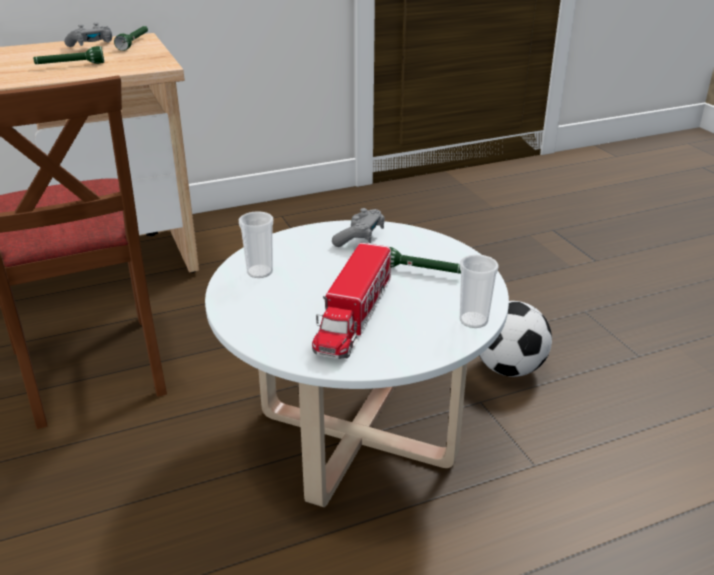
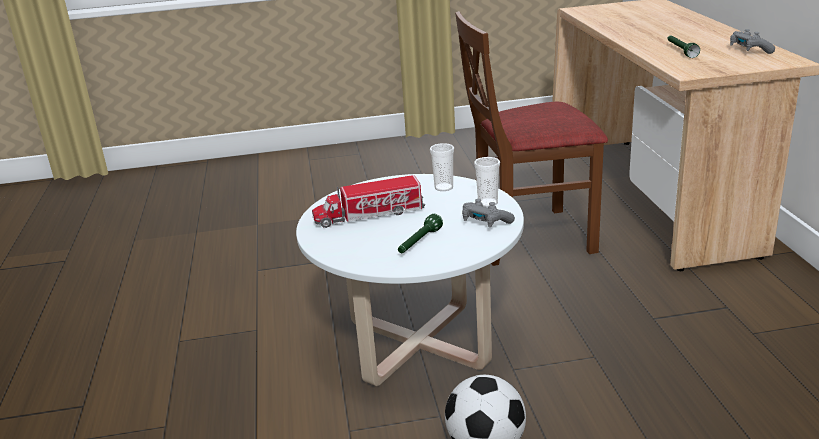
camera: 105 degrees right, 5 degrees down
green flashlight [114,26,148,51] -> none
toy truck [312,243,391,359] -> toy truck turned 45 degrees counterclockwise [312,175,425,228]
cup [459,255,499,328] -> cup moved to [474,157,500,207]

